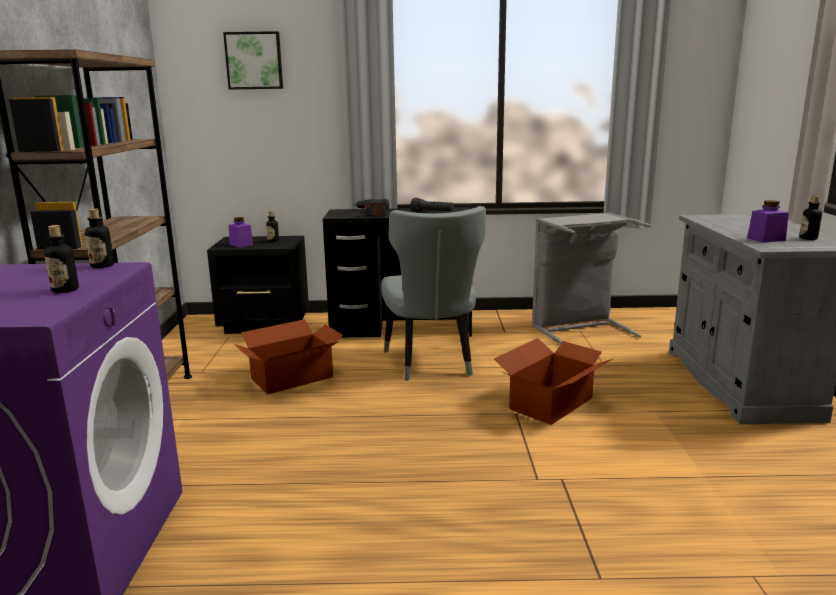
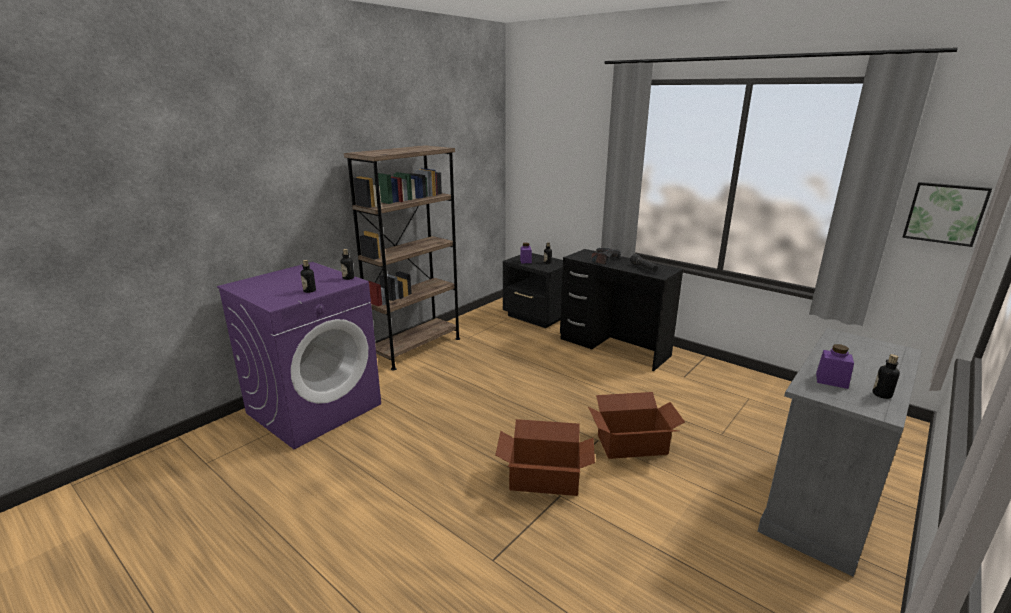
camera: 40 degrees right, 5 degrees up
picture [223,31,283,90] -> picture moved to [902,182,992,247]
cardboard box [234,319,343,394] -> cardboard box moved to [495,419,595,496]
grey chair [381,206,486,381] -> none
grey laundry basket [532,212,651,344] -> none

